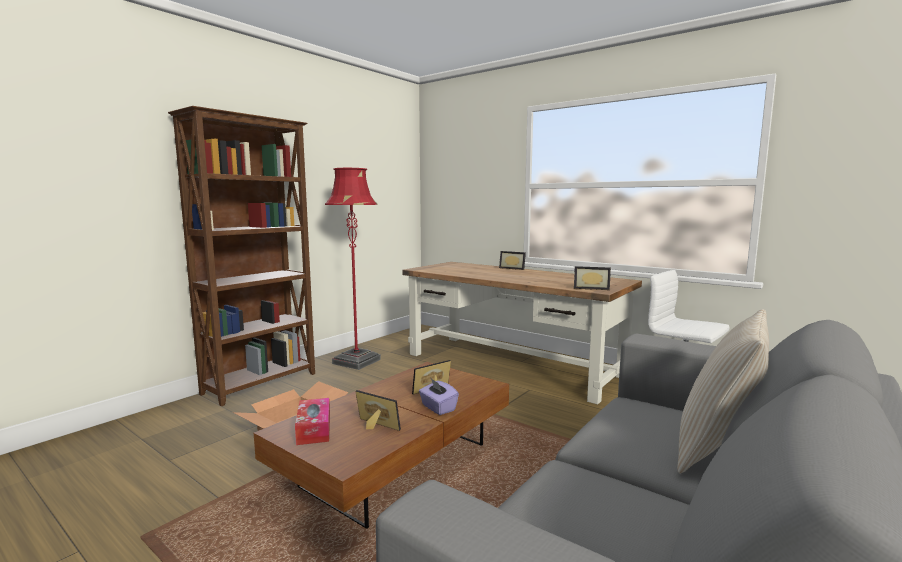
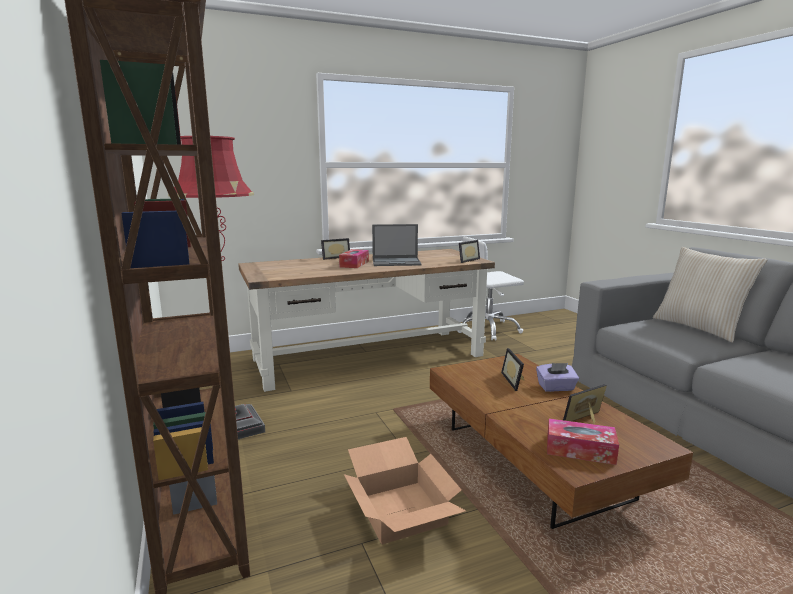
camera: 60 degrees left, 5 degrees up
none -> tissue box [339,249,369,268]
none -> laptop [372,224,422,266]

